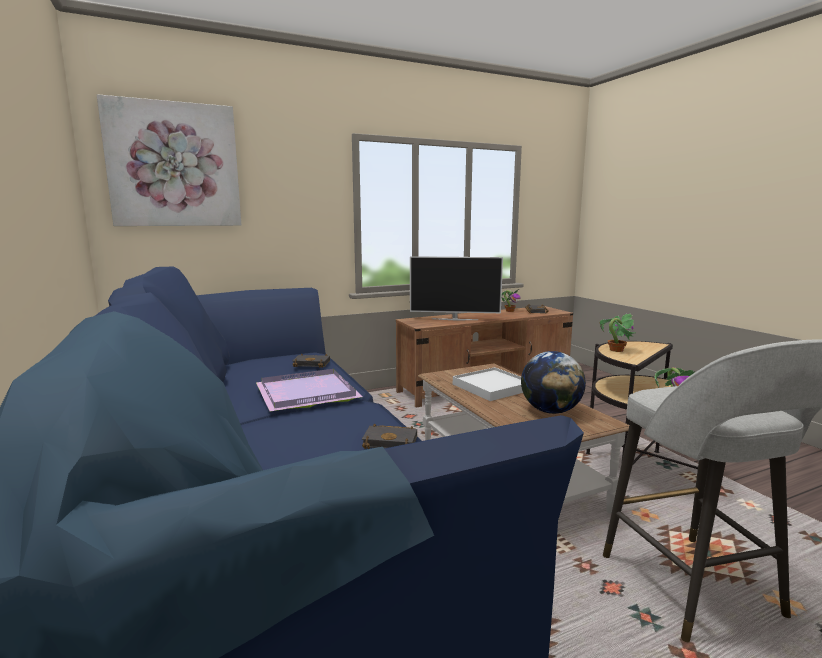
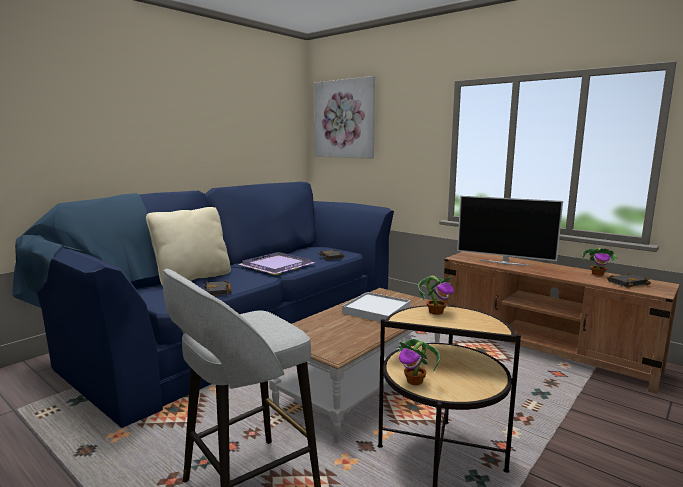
camera: 65 degrees right, 0 degrees up
television [410,256,503,320] -> television turned 45 degrees counterclockwise [457,196,563,266]
globe [521,351,586,414] -> none
none -> beige pillow [146,207,231,286]

